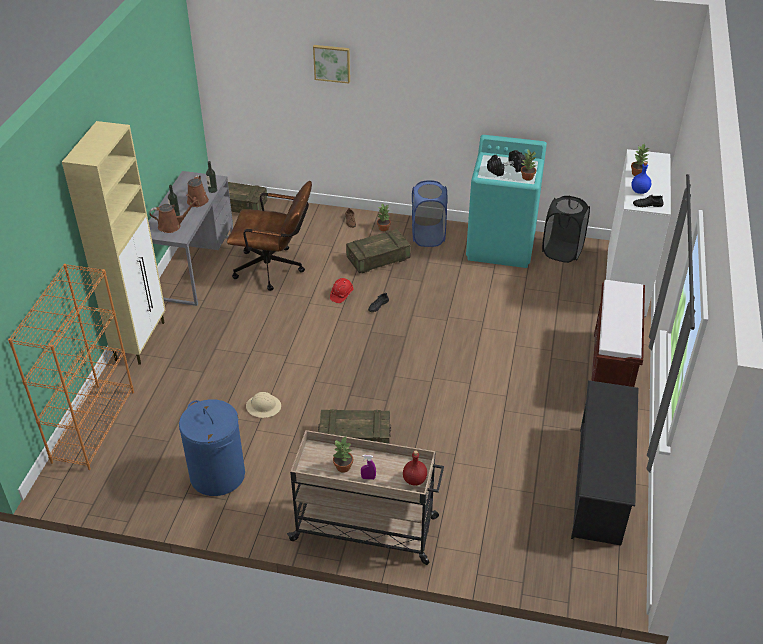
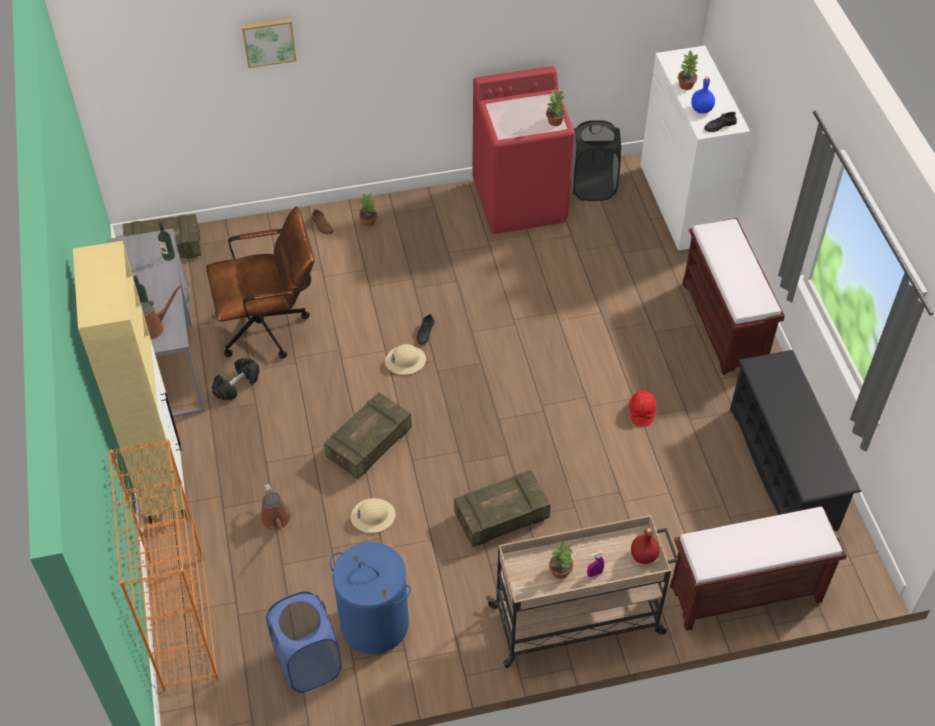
camera: 25 degrees left, 10 degrees up
brown watering can [186,175,209,207] -> brown watering can moved to [261,484,291,533]
red hard hat [330,278,353,303] -> red hard hat moved to [629,390,657,426]
crate [346,229,411,273] -> crate moved to [324,392,412,479]
blue laundry basket [412,180,448,247] -> blue laundry basket moved to [266,591,342,693]
turquoise washing machine [466,135,547,268] -> red washing machine [472,66,575,234]
black dumbbell [487,150,526,177] -> black dumbbell moved to [212,358,259,401]
none -> beige hard hat [385,344,426,375]
none -> brown bench [670,507,847,631]

